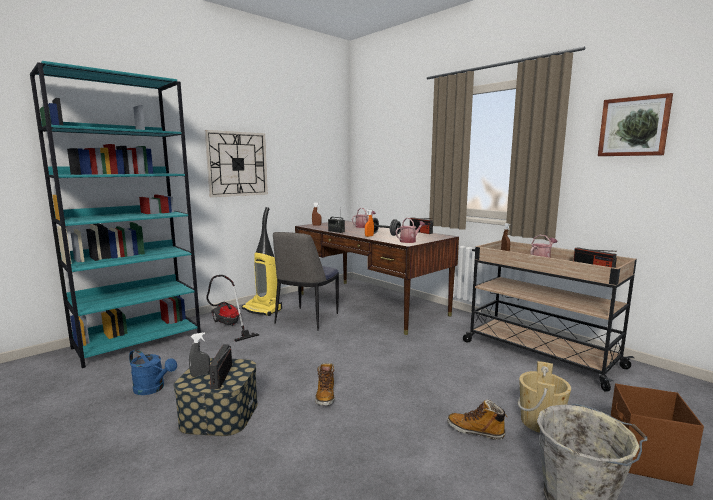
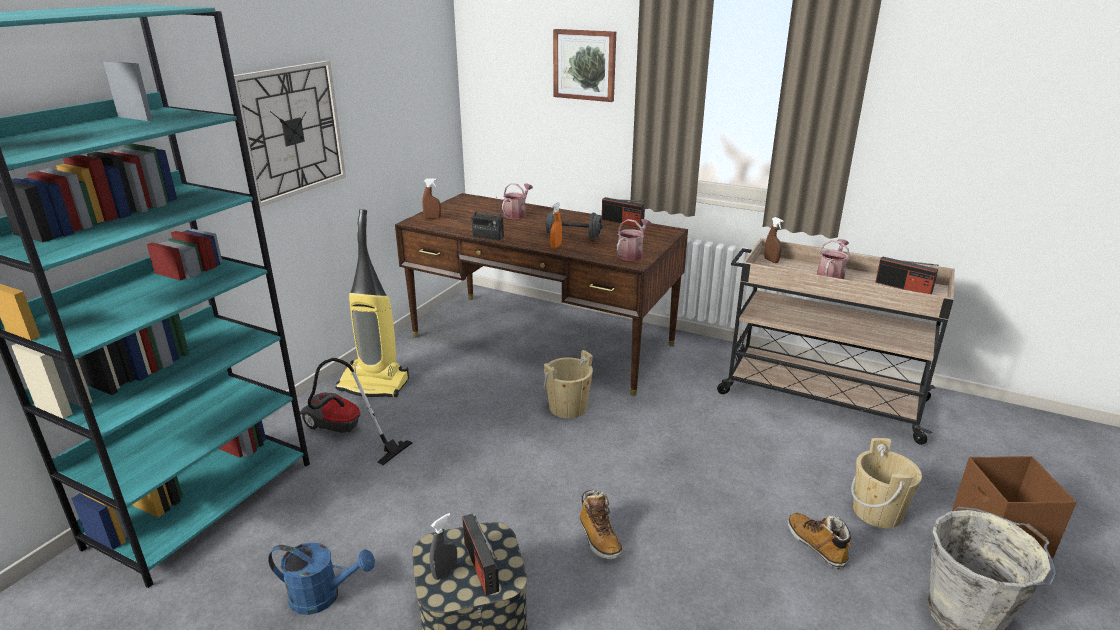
camera: 20 degrees left, 15 degrees up
chair [273,232,339,331] -> none
boot [447,399,507,440] -> boot turned 60 degrees clockwise [788,513,852,569]
picture [598,93,673,156] -> picture moved to [553,29,616,102]
none -> beige bucket [544,350,593,419]

